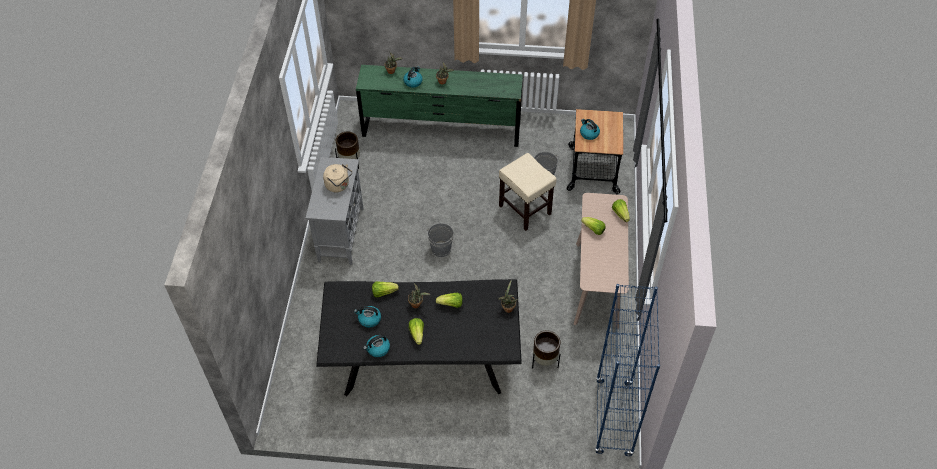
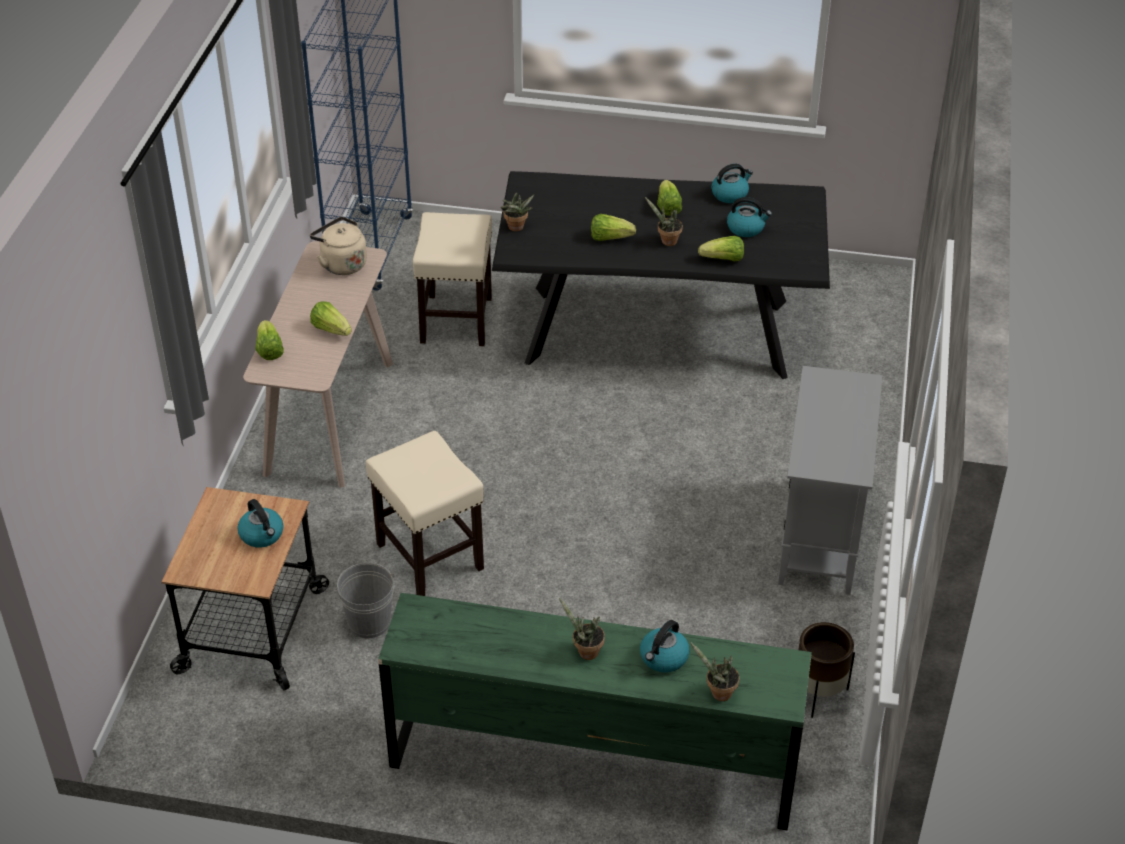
camera: 175 degrees left, 10 degrees down
beige kettle [323,164,352,192] -> beige kettle moved to [310,217,367,275]
grey bucket [426,223,454,257] -> none
brown planter [532,330,560,369] -> beige stool [413,212,492,346]

